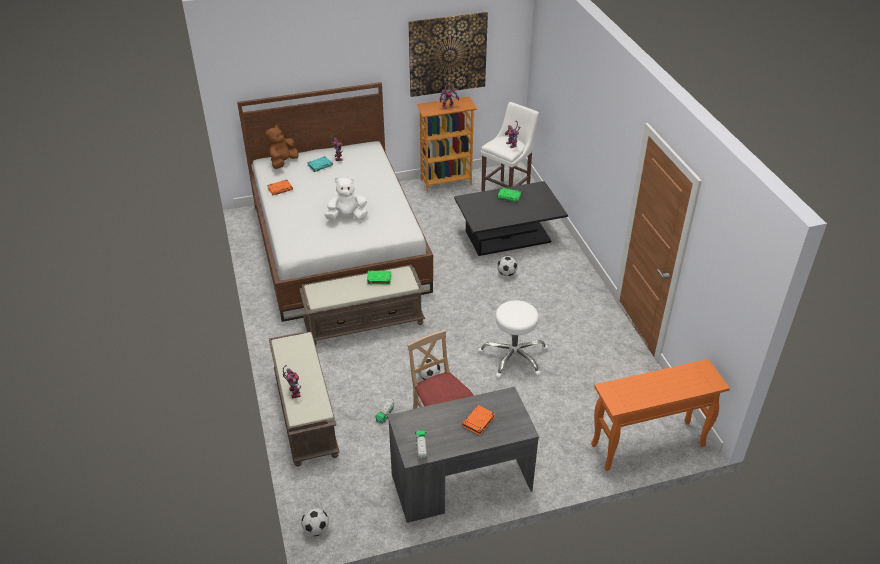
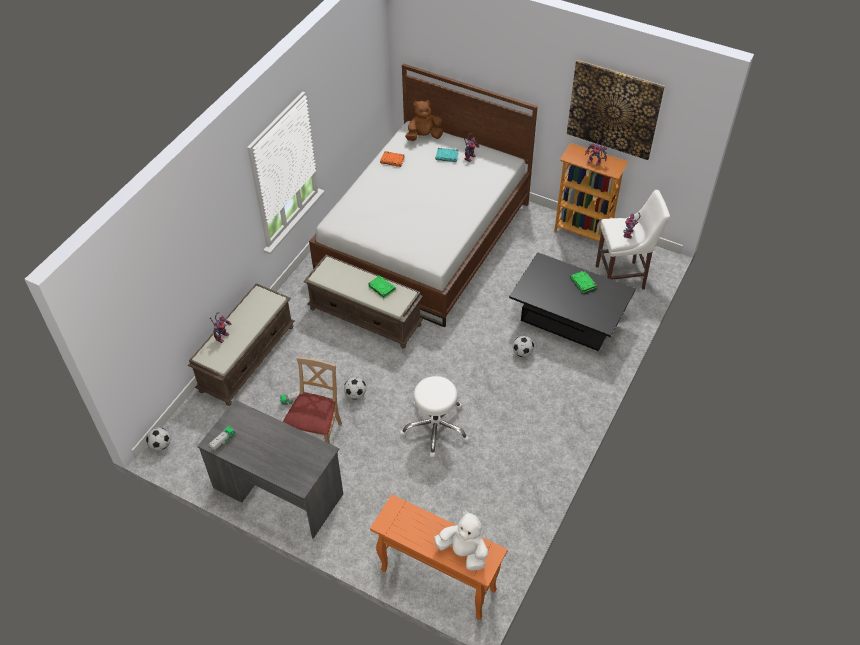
camera: 45 degrees right, 10 degrees up
white plush toy [324,177,368,220] -> white plush toy moved to [434,510,488,571]
orange book [462,405,495,435] -> none

